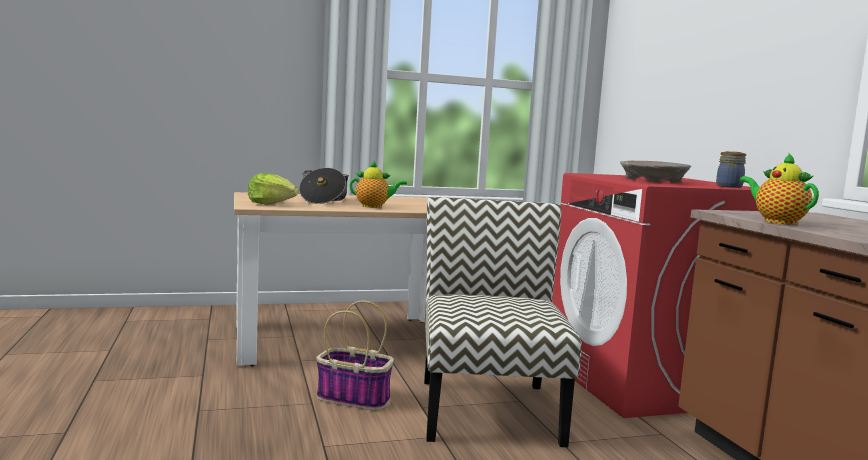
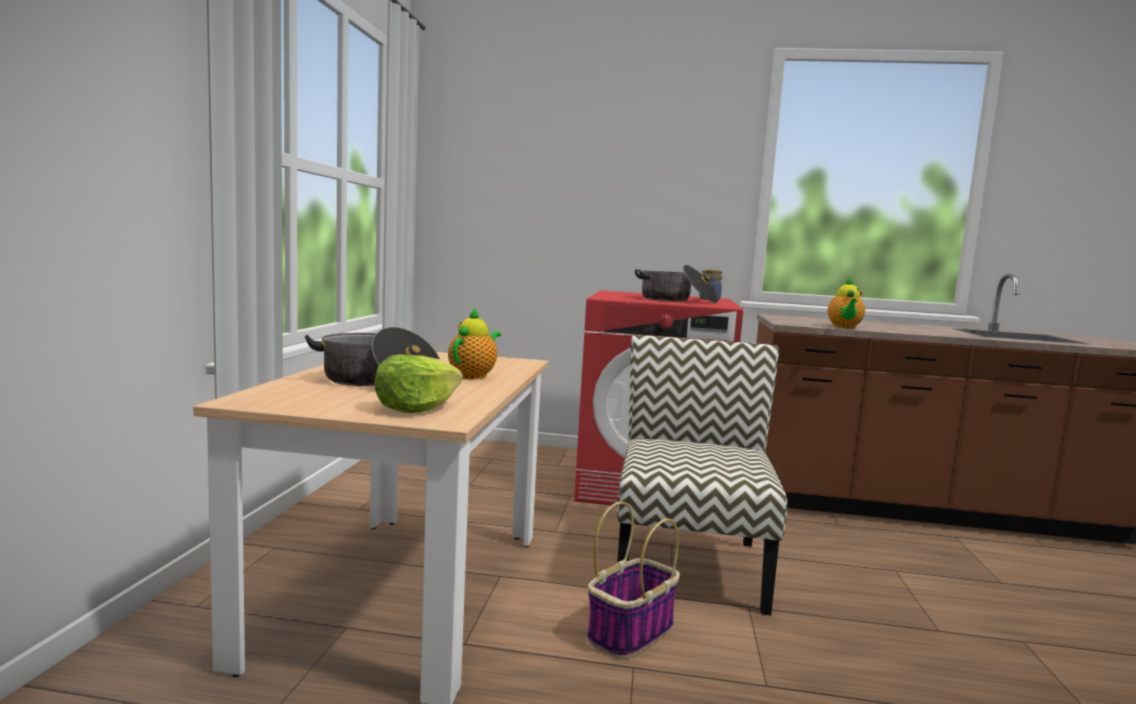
camera: 65 degrees left, 0 degrees up
chair [424,197,582,447] -> chair turned 75 degrees clockwise [617,335,788,615]
beige bowl [620,161,691,183] -> cooking pot [635,265,719,303]
teapot [740,153,819,225] -> teapot turned 75 degrees counterclockwise [828,277,865,329]

